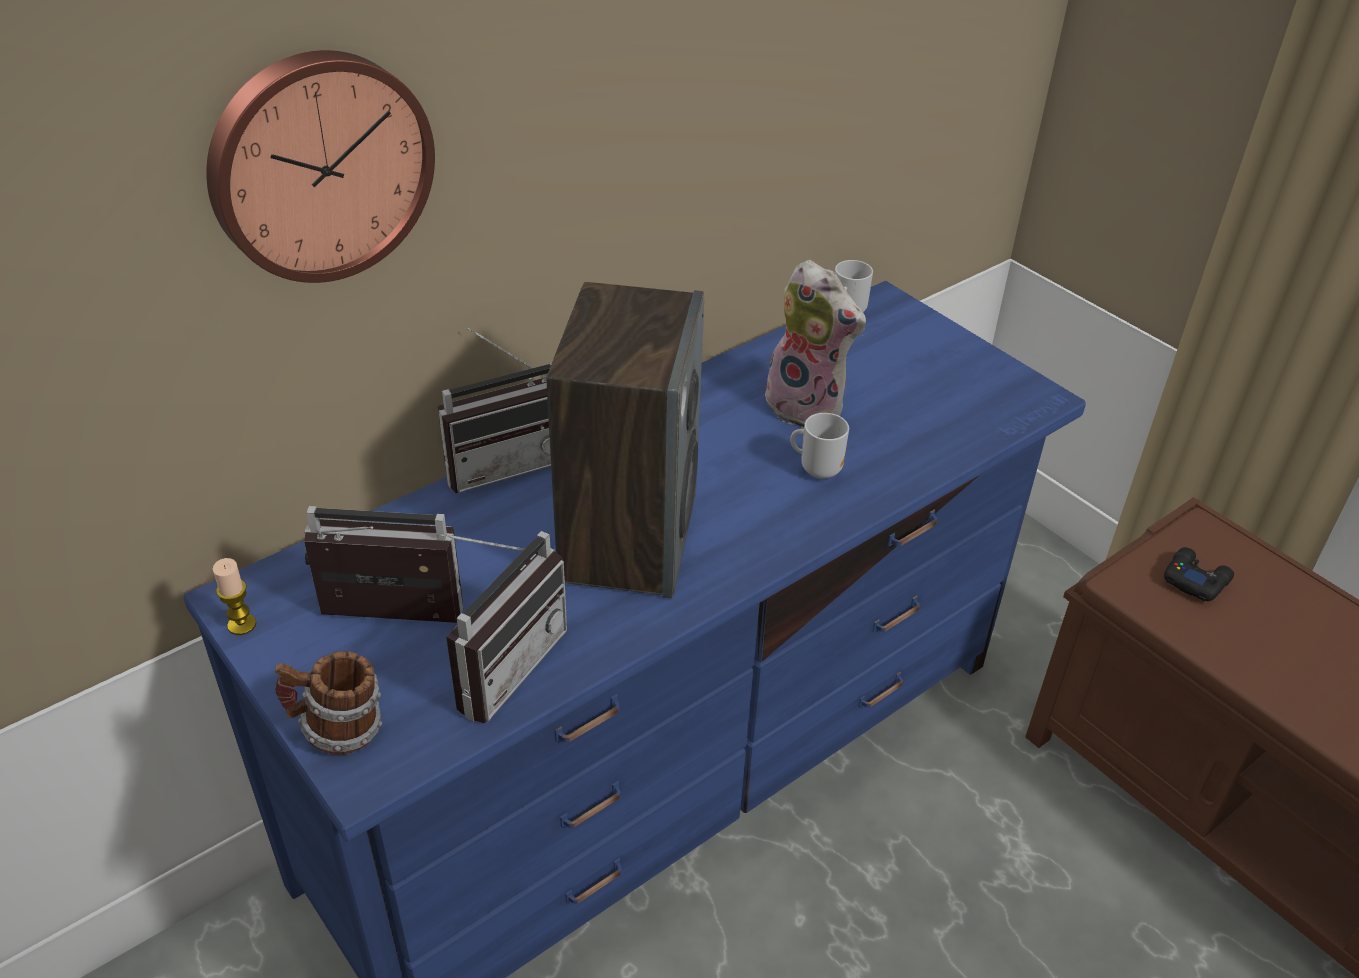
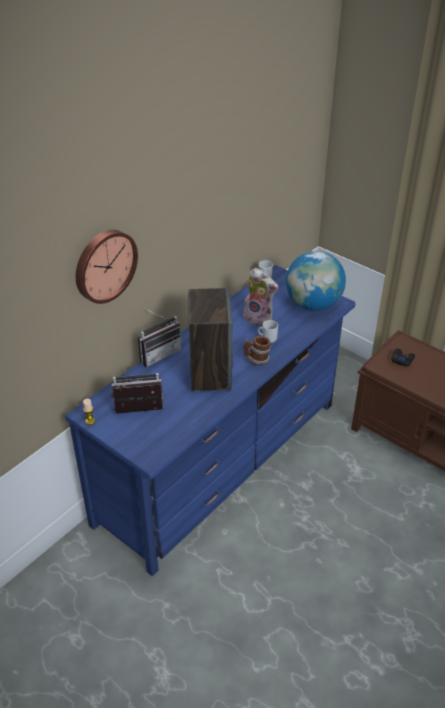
camera: 10 degrees left, 0 degrees up
mug [275,651,382,754] -> mug moved to [243,336,271,366]
radio [441,531,567,723] -> none
none -> globe [286,251,346,311]

